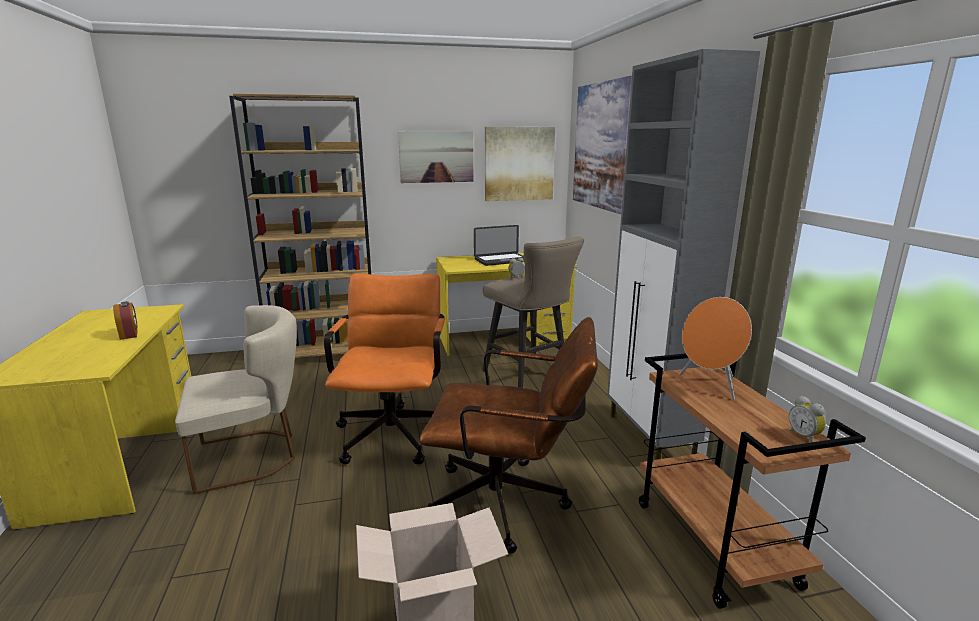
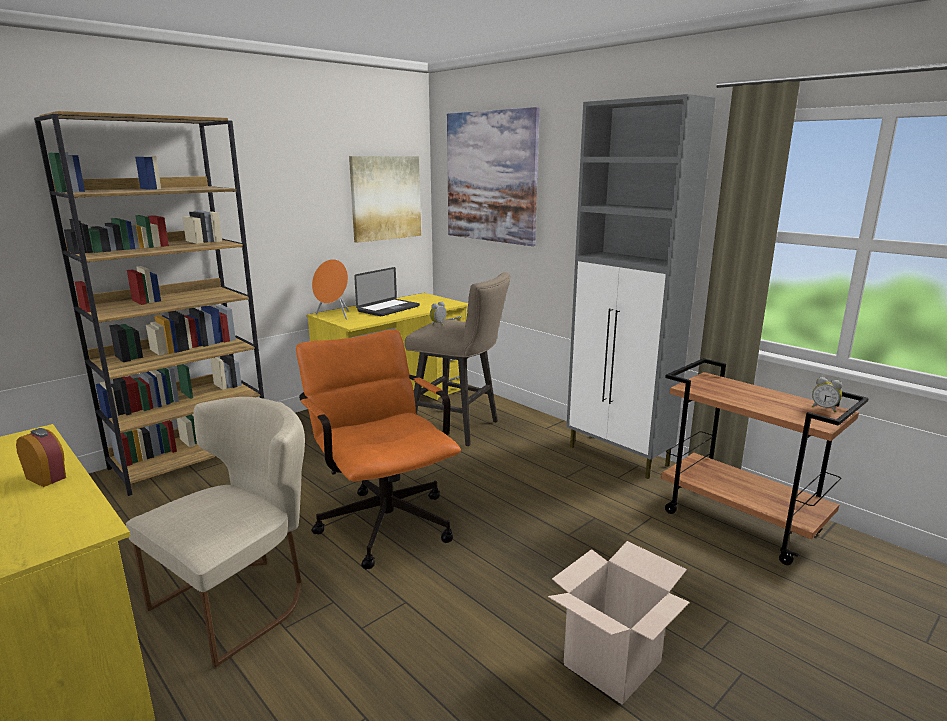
camera: 30 degrees left, 0 degrees up
picture [398,131,474,183] -> none
brown office chair [419,317,598,554] -> none
orange speaker [679,297,752,400] -> orange speaker moved to [312,259,349,320]

